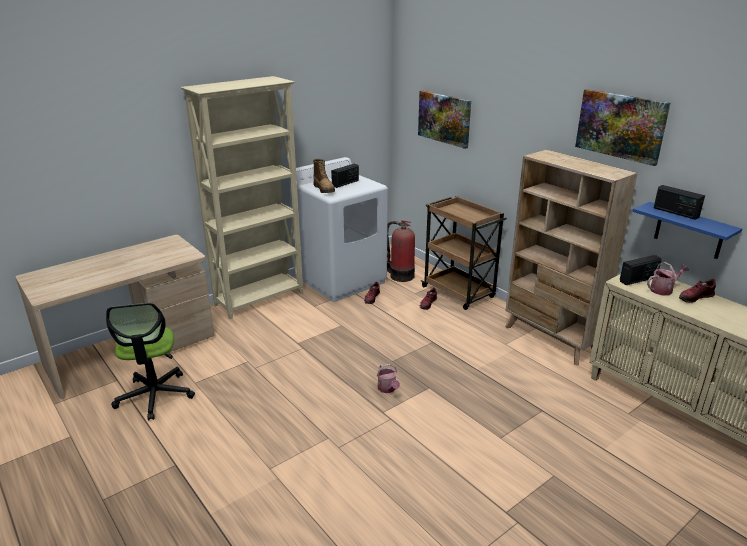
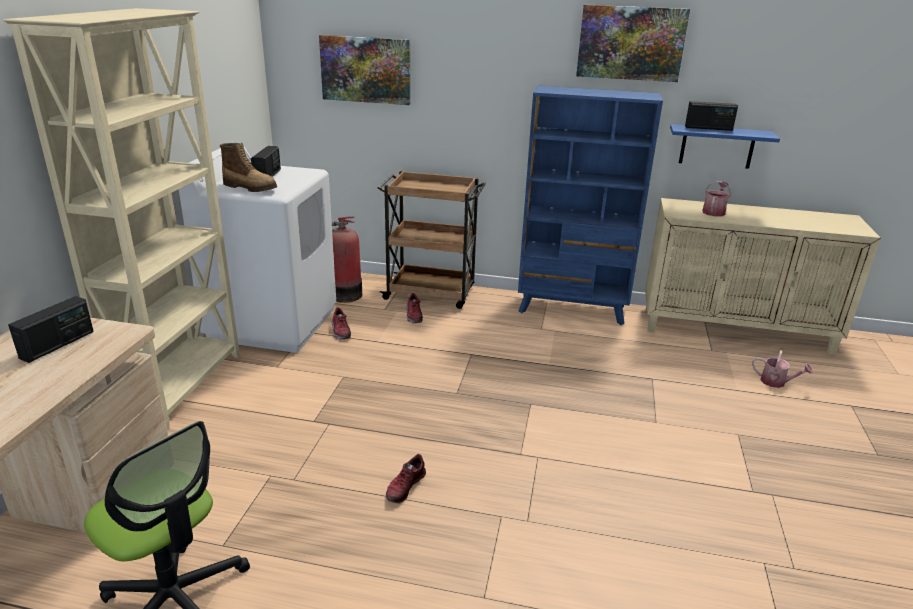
camera: 40 degrees left, 0 degrees up
watering can [377,364,400,393] -> watering can moved to [752,350,813,388]
beige bookcase [505,150,638,365] -> blue bookcase [518,85,663,325]
radio [620,255,662,285] -> radio moved to [8,296,94,363]
shoe [679,279,716,303] -> shoe moved to [385,454,426,504]

